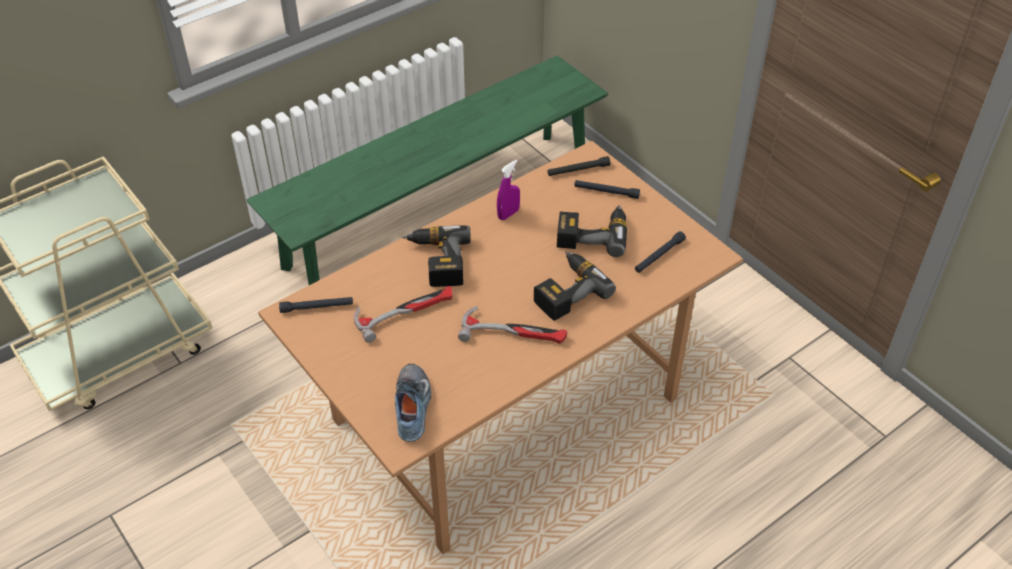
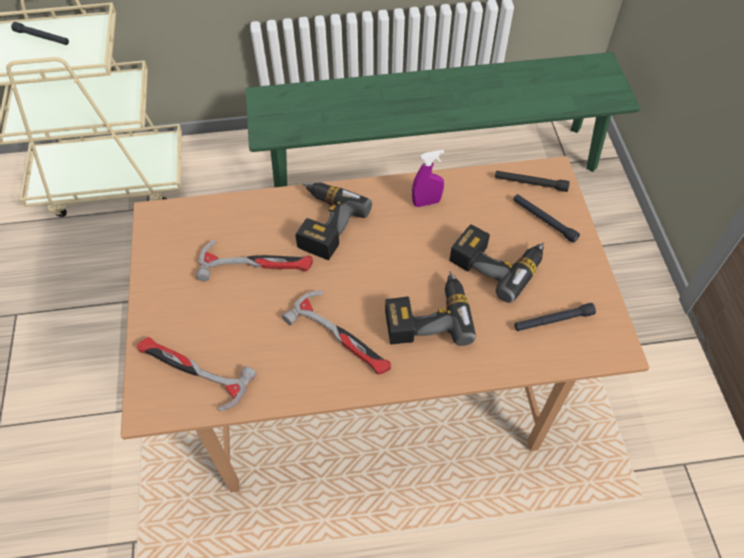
camera: 30 degrees right, 10 degrees up
black flashlight [279,297,353,313] -> black flashlight moved to [11,22,69,45]
shoe [395,364,431,442] -> hammer [136,337,257,411]

